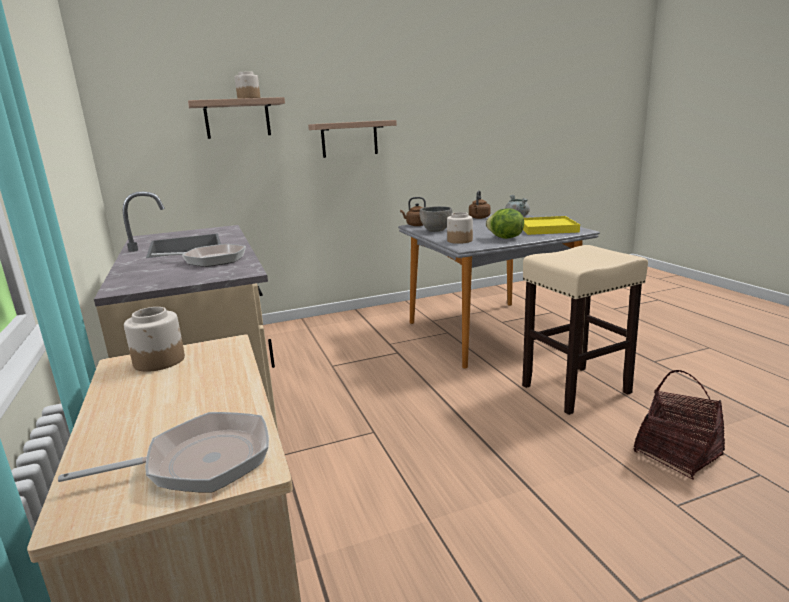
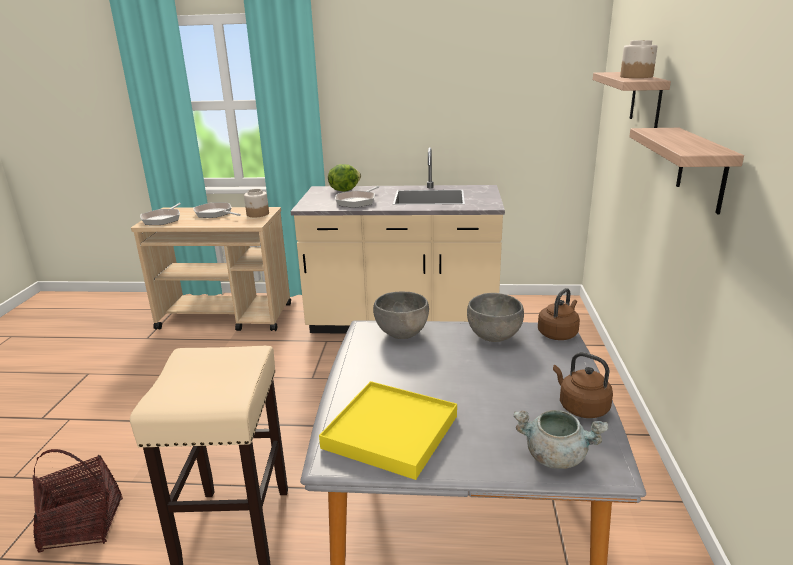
camera: 115 degrees right, 5 degrees up
jar [447,212,473,244] -> grey bowl [373,292,429,339]
lettuce [486,208,524,239] -> lettuce moved to [328,164,361,191]
none -> frying pan [193,202,241,218]

